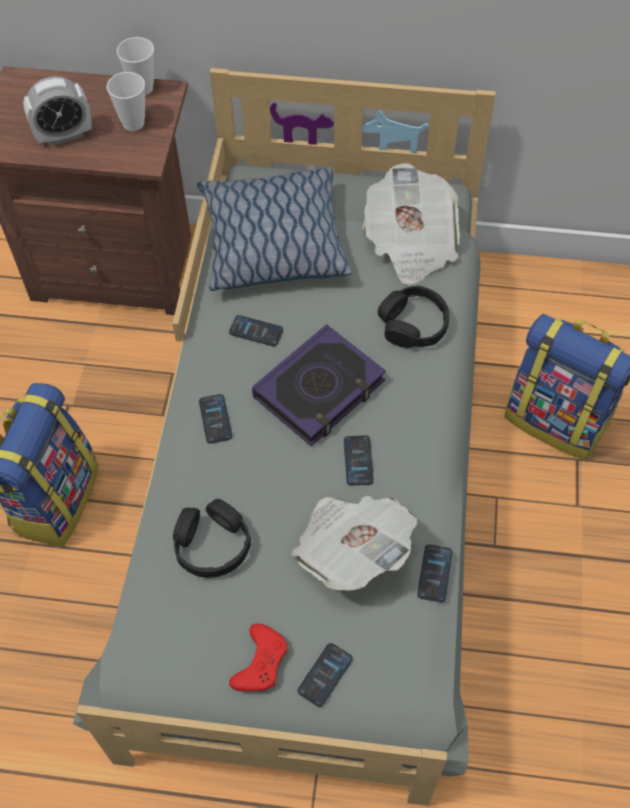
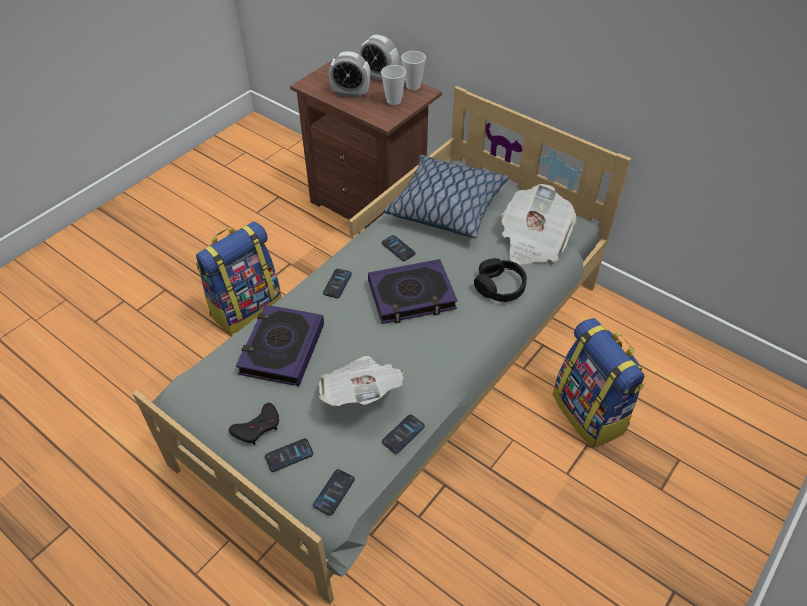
camera: 30 degrees right, 10 degrees down
black headphones [173,499,251,578] -> book [236,305,324,386]
red game controller [229,624,287,692] -> black game controller [229,403,279,445]
phone [344,435,374,486] -> phone moved to [313,469,355,516]
none -> alarm clock [360,35,399,81]

